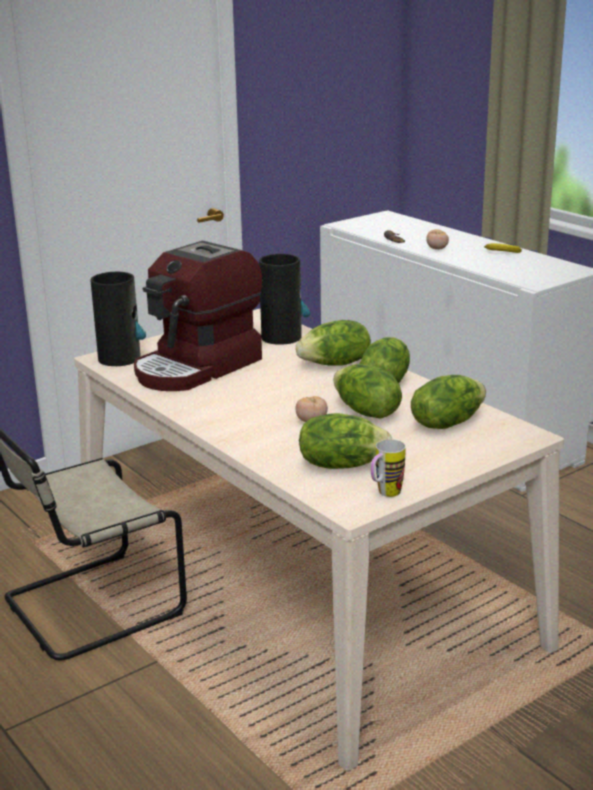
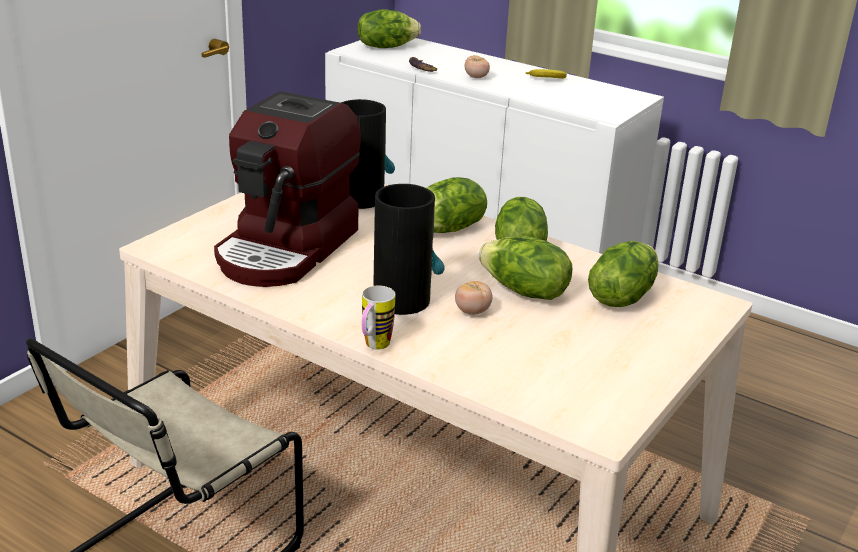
camera: 20 degrees left, 5 degrees up
vase [90,272,146,366] -> vase moved to [373,184,445,315]
lettuce [299,413,392,469] -> lettuce moved to [357,9,421,48]
mug [370,439,406,497] -> mug moved to [362,286,395,350]

